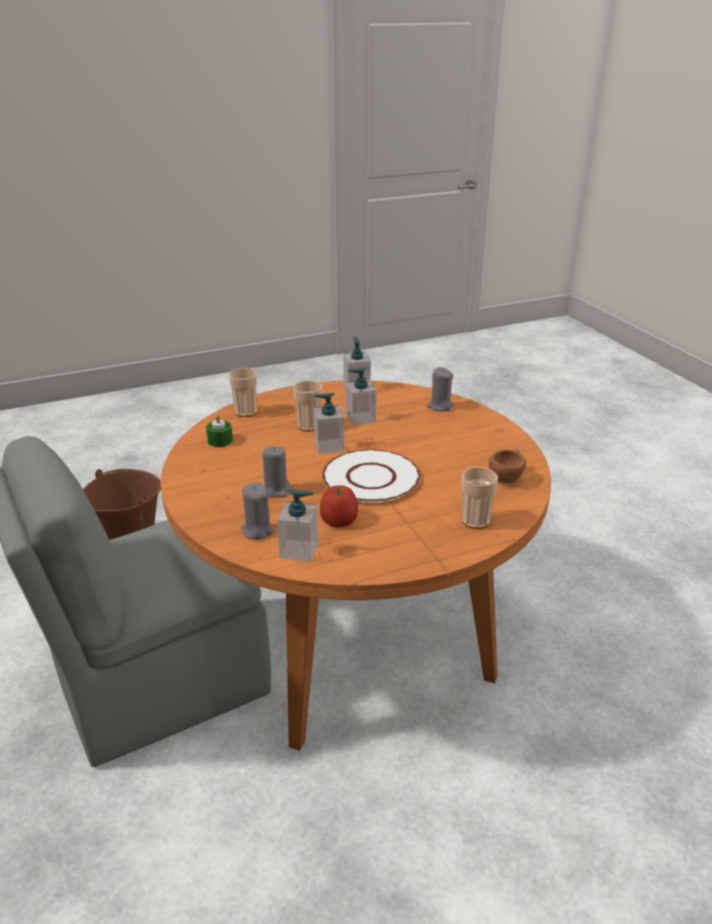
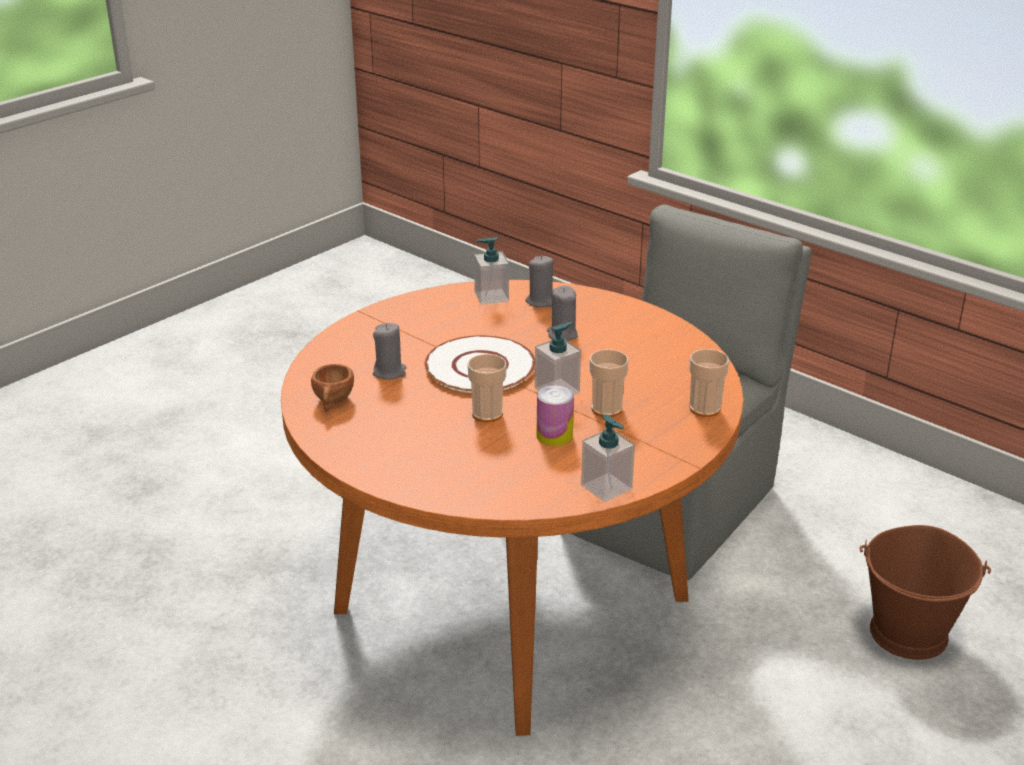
camera: 155 degrees right, 0 degrees up
green candle [206,414,233,447] -> none
apple [320,485,358,528] -> none
soap dispenser [346,367,377,426] -> can [537,385,574,446]
grey candle [427,367,454,412] -> grey candle moved to [373,323,406,380]
cup [461,467,498,529] -> cup moved to [467,354,507,422]

